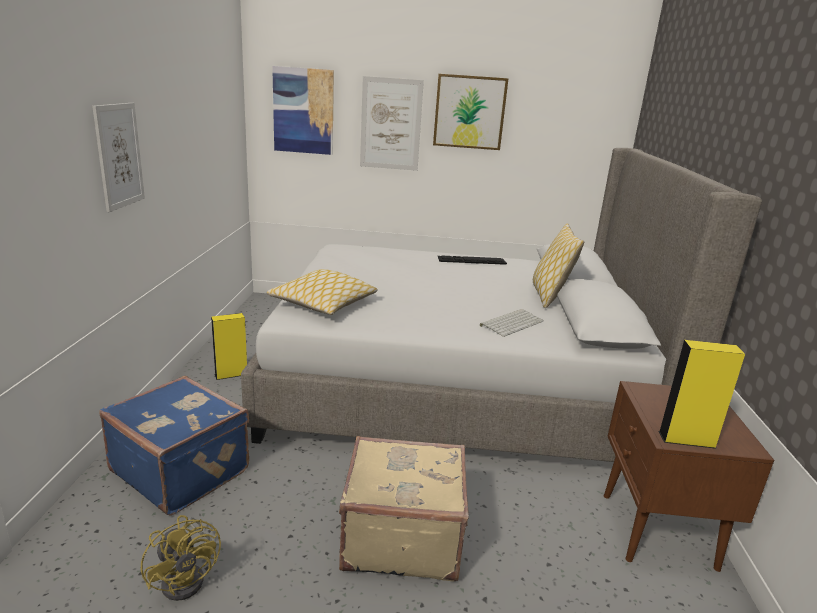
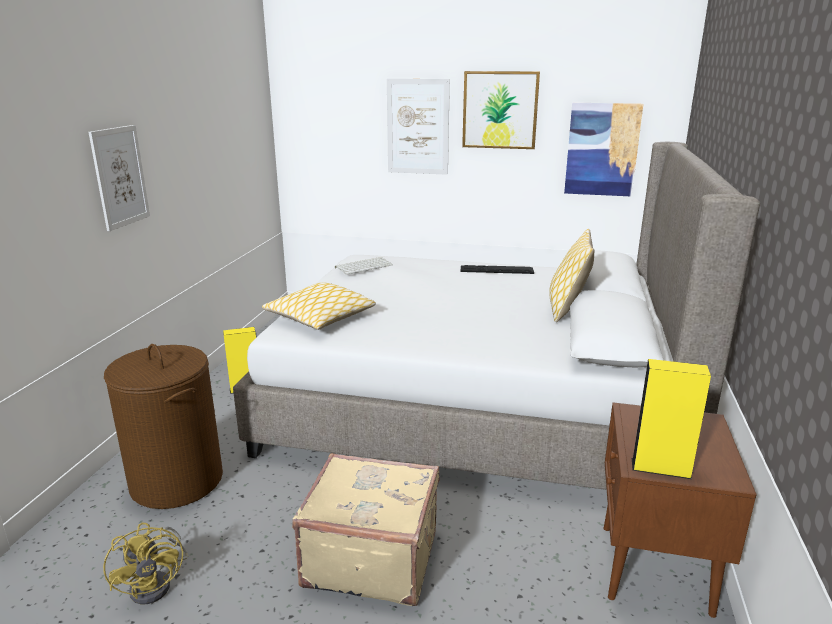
camera: 10 degrees right, 0 degrees up
blue suitcase [99,376,249,516] -> brown laundry basket [104,344,223,509]
picture [272,66,334,155] -> picture moved to [564,103,643,197]
keyboard [480,309,544,337] -> keyboard moved to [335,257,393,275]

